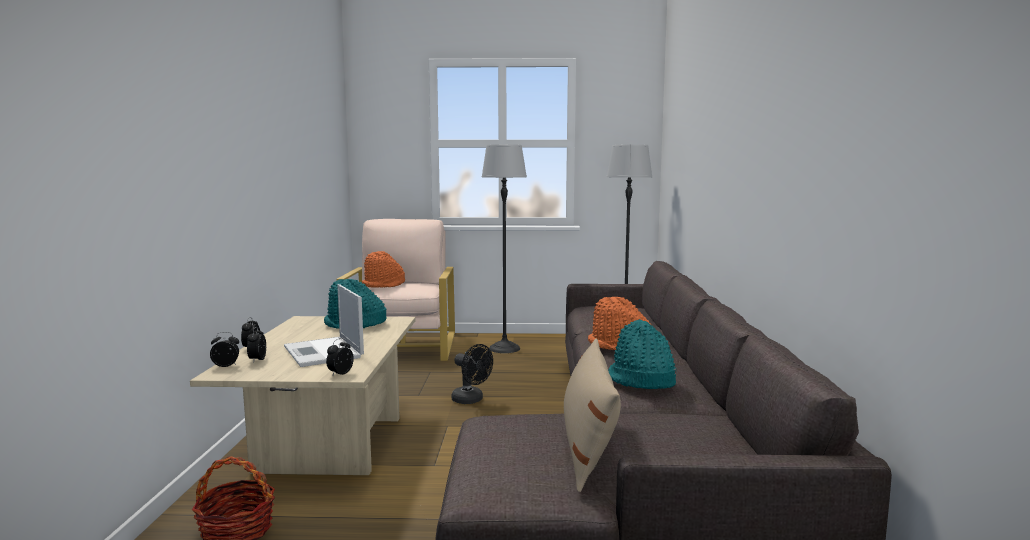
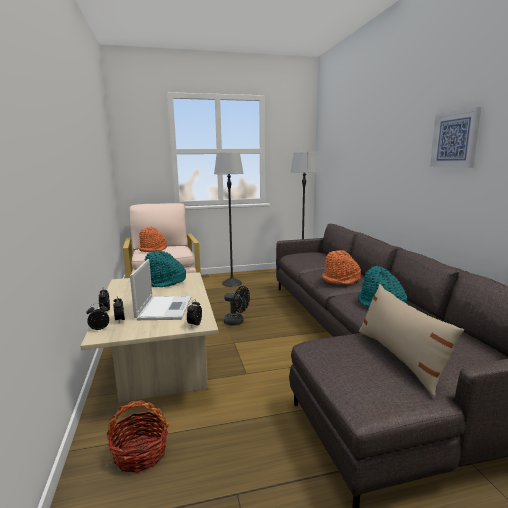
camera: 15 degrees left, 5 degrees up
laptop [284,284,364,367] -> laptop turned 135 degrees counterclockwise [130,259,192,320]
none -> picture [430,107,481,168]

